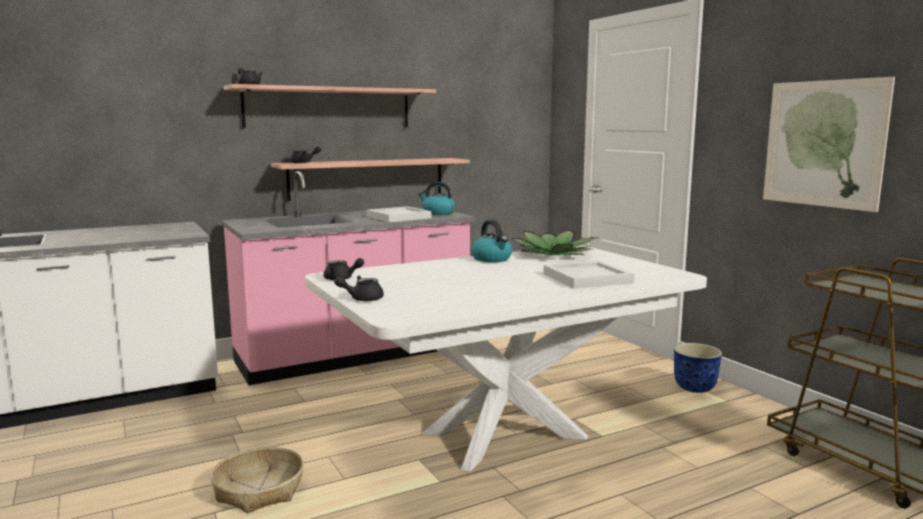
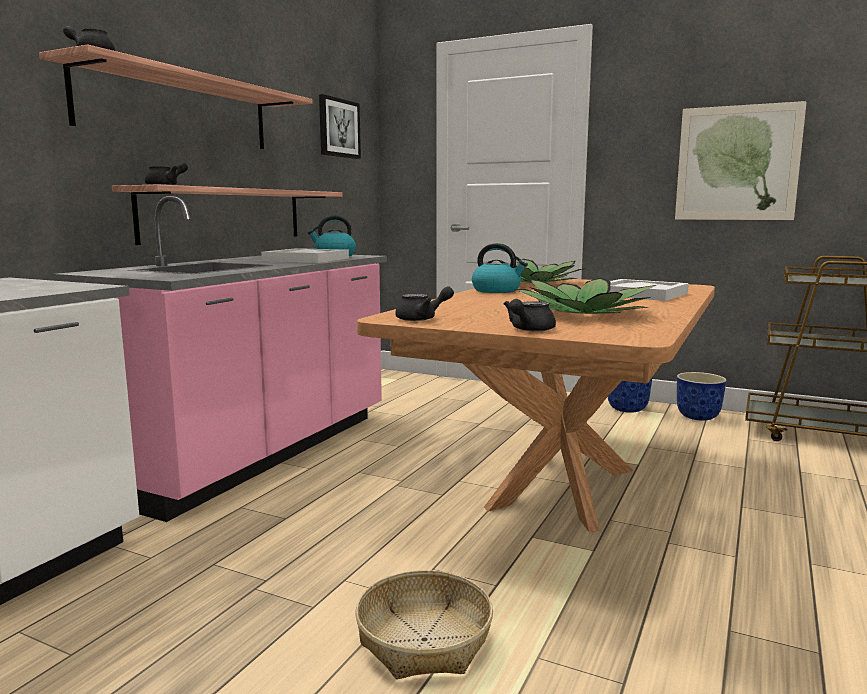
camera: 35 degrees left, 0 degrees up
white dining table [305,245,707,471] -> brown dining table [357,278,715,533]
none -> picture [319,94,361,159]
none -> potted plant [515,277,656,314]
none -> planter [677,372,727,421]

